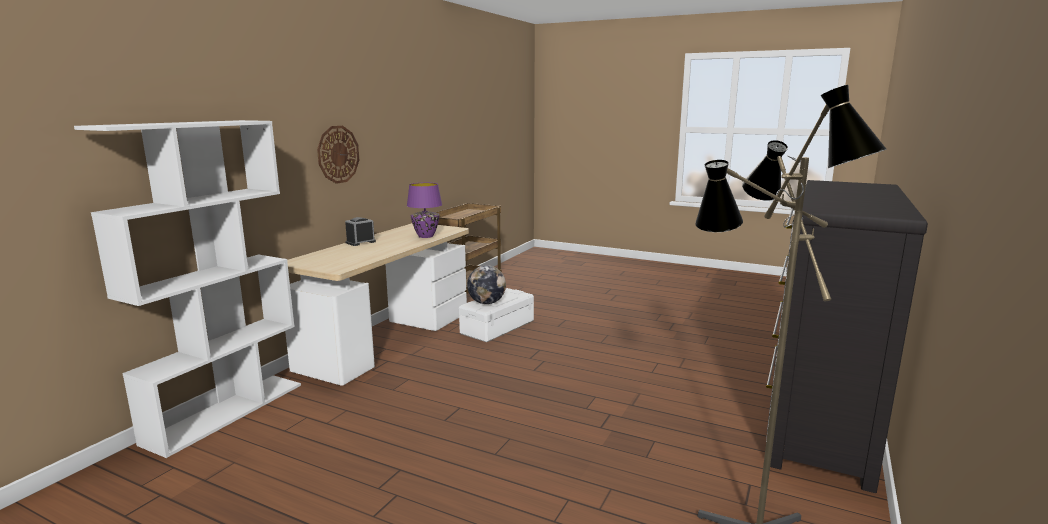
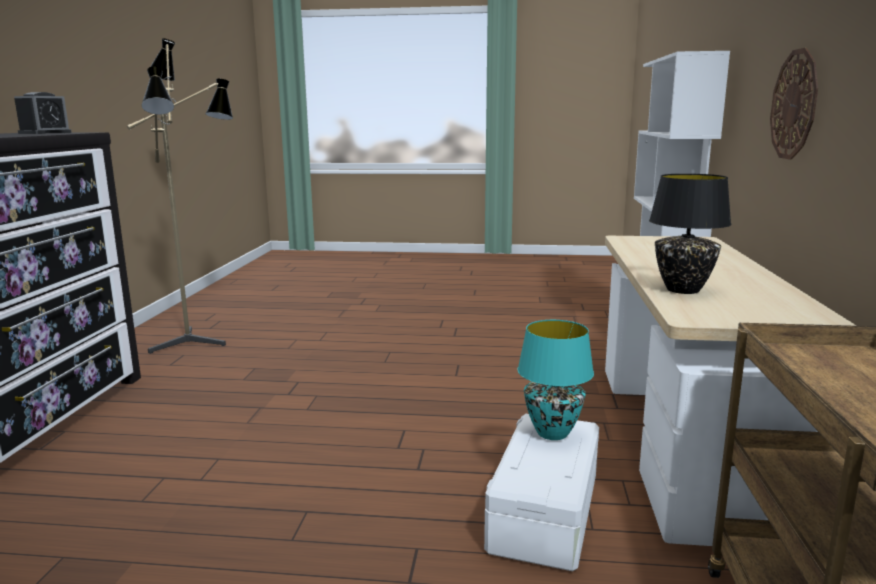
camera: 160 degrees right, 0 degrees up
alarm clock [345,217,376,246] -> alarm clock moved to [14,92,72,134]
purple table lamp [407,182,442,238] -> black table lamp [649,174,731,294]
globe [467,265,506,304] -> turquoise table lamp [517,320,594,440]

